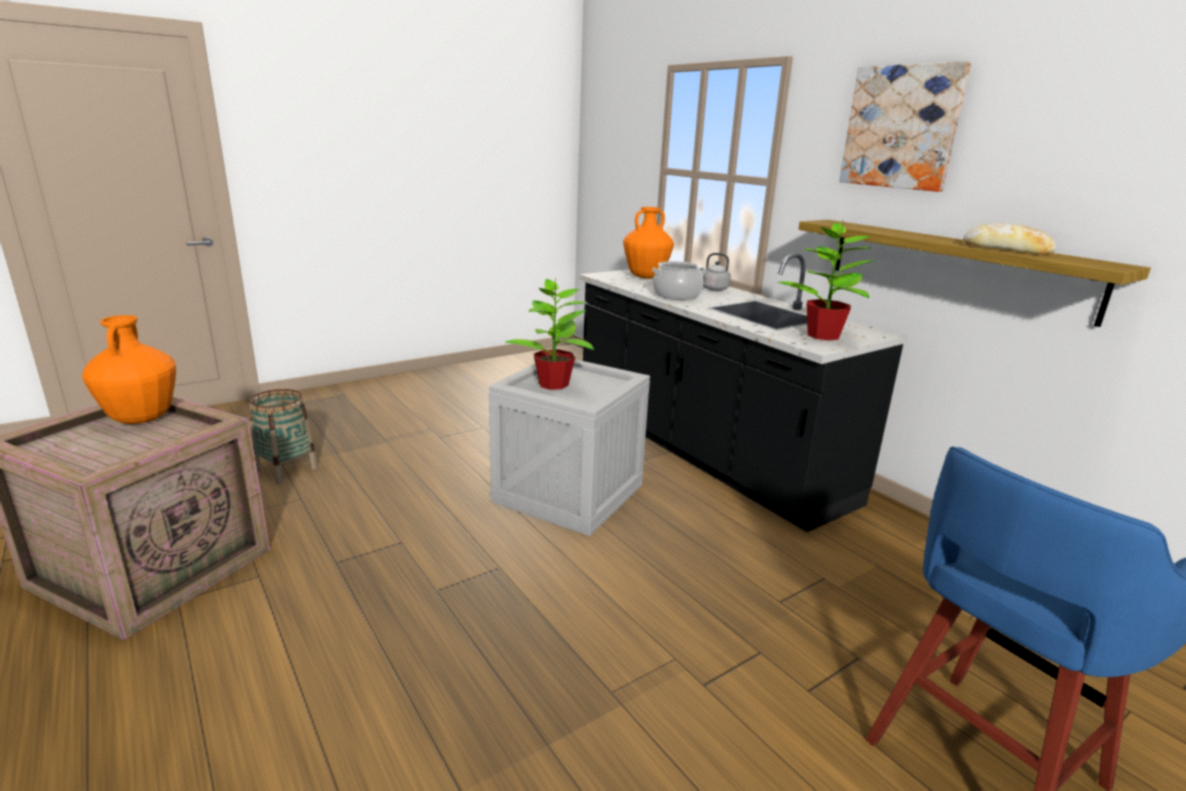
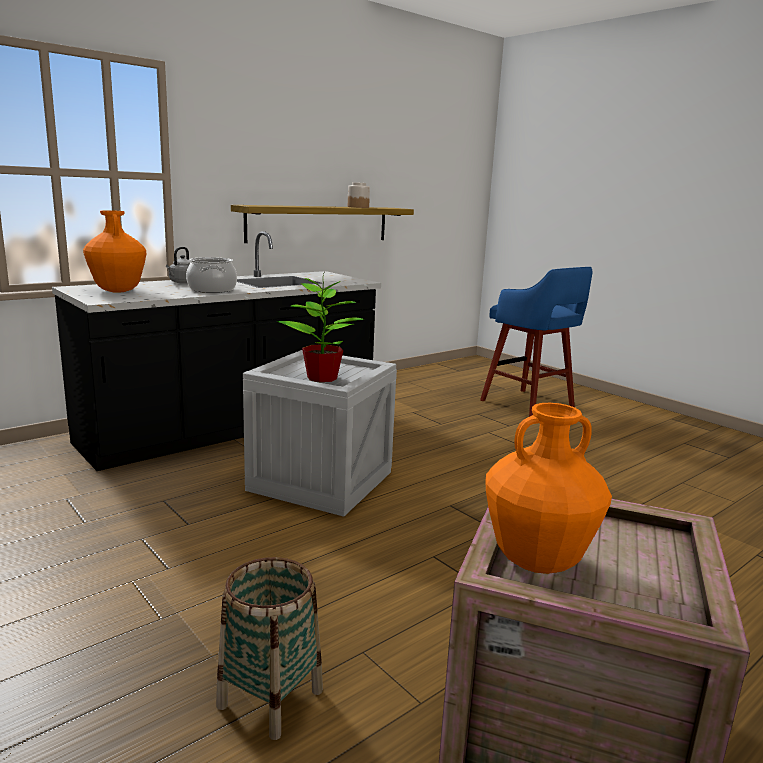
camera: 95 degrees left, 5 degrees down
potted plant [778,223,875,341] -> none
picture [839,61,971,192] -> none
bread [963,223,1056,255] -> jar [348,182,370,208]

